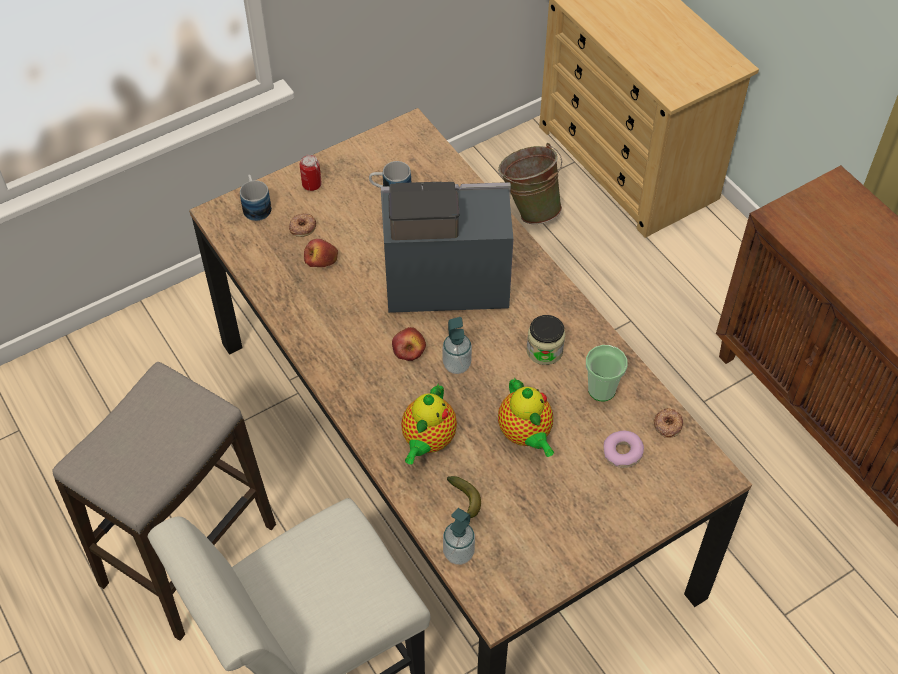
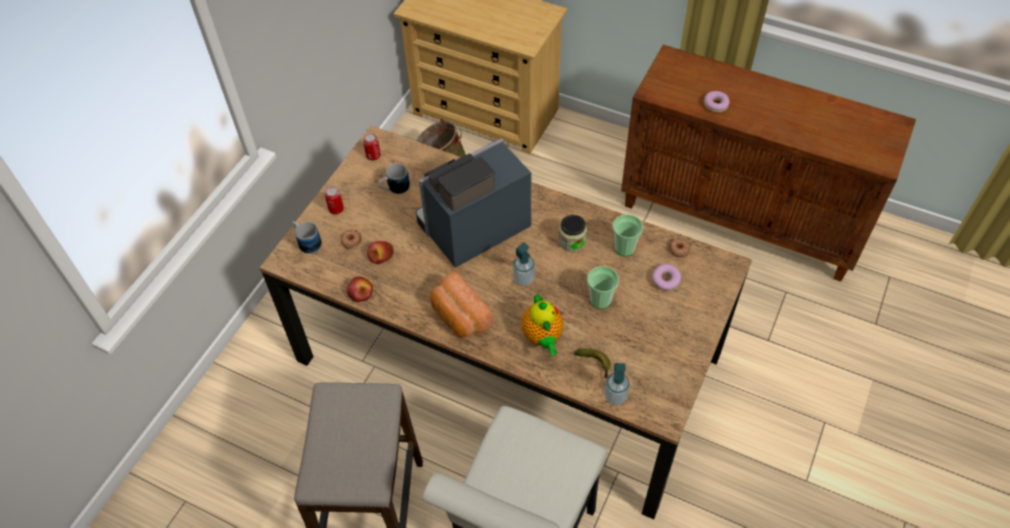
camera: 30 degrees left, 0 degrees up
apple [392,327,426,361] -> apple moved to [346,276,373,302]
teapot [498,377,554,457] -> cup [587,266,619,309]
none -> can [363,133,381,161]
none -> bread [430,272,493,337]
none -> donut [704,91,729,112]

